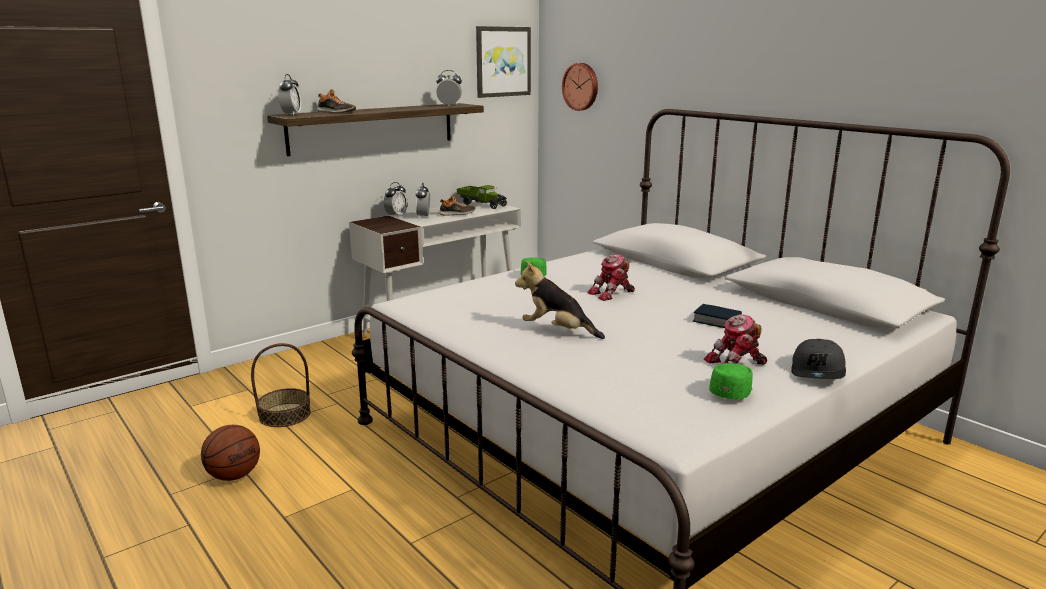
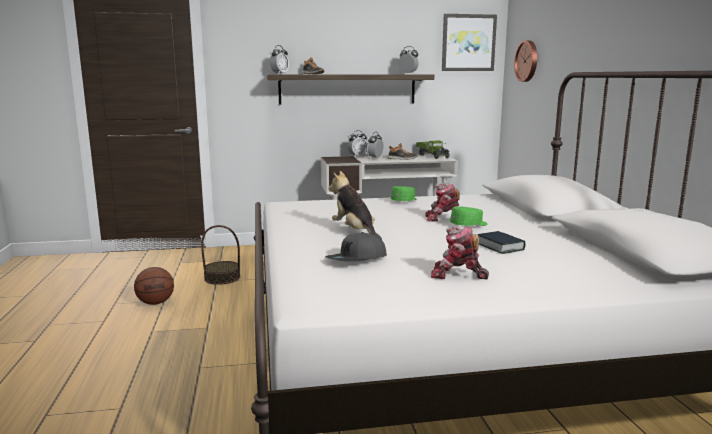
camera: 30 degrees right, 5 degrees down
green cap [709,363,753,399] -> green cap moved to [450,206,487,226]
grey cap [791,339,846,379] -> grey cap moved to [325,232,387,262]

